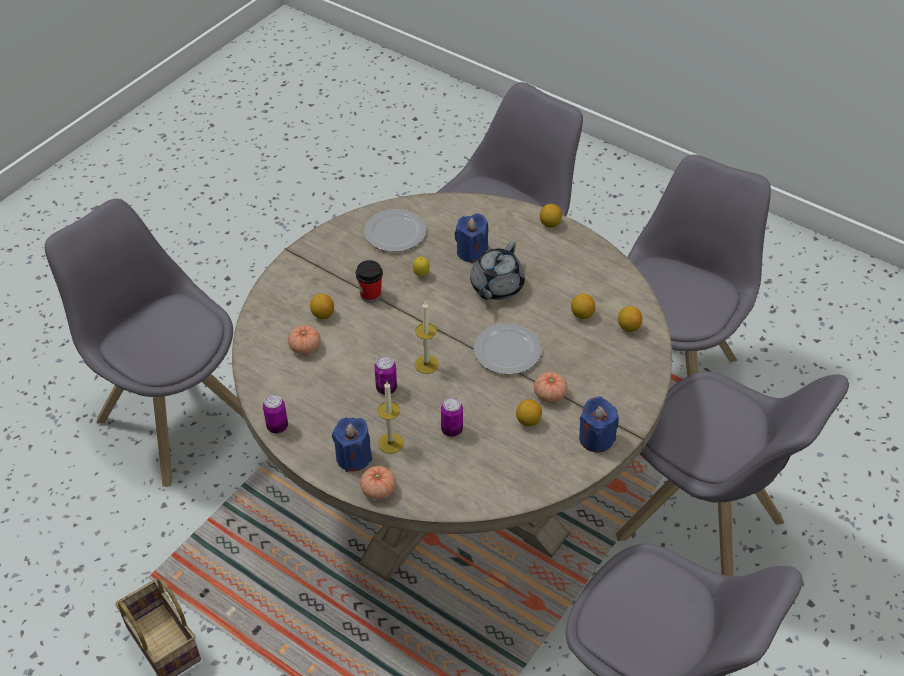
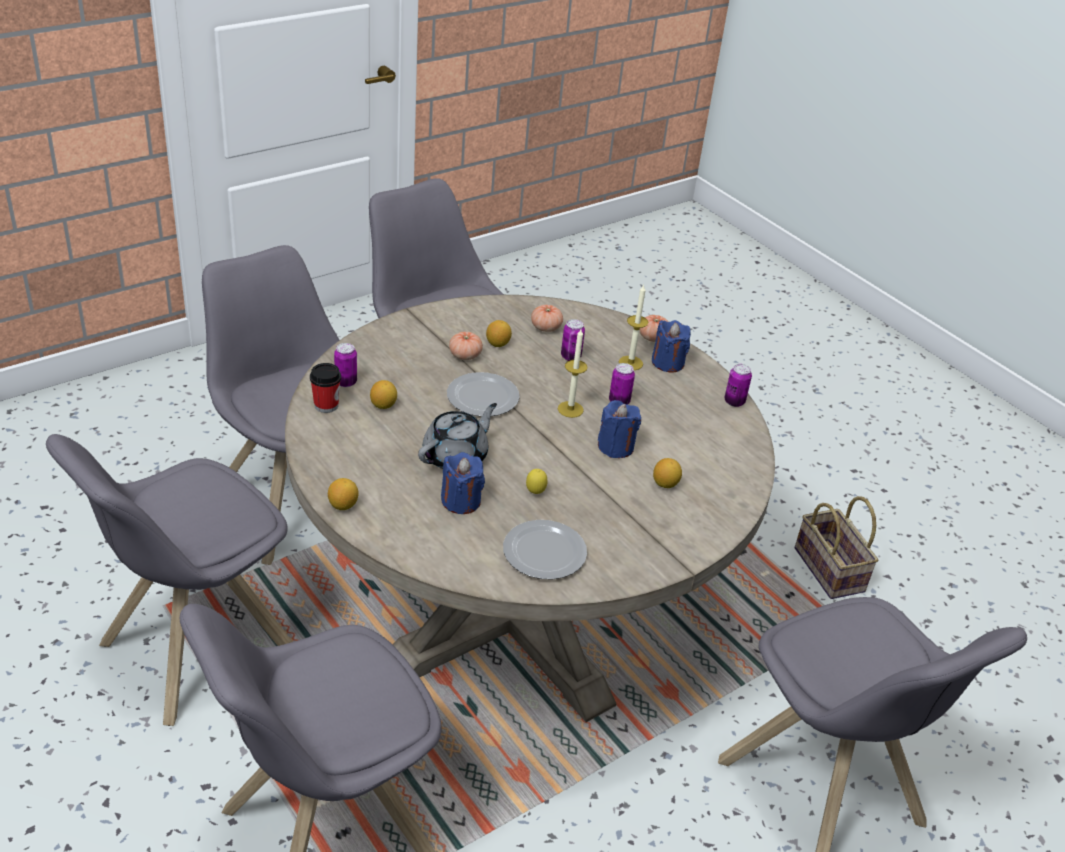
camera: 165 degrees left, 10 degrees down
tomato [288,325,321,355] -> tomato moved to [531,305,563,332]
cup [356,260,383,303] -> cup moved to [310,363,341,413]
blue candle [579,396,619,453] -> blue candle moved to [598,400,641,458]
lemon [618,306,642,332] -> can [334,343,357,387]

